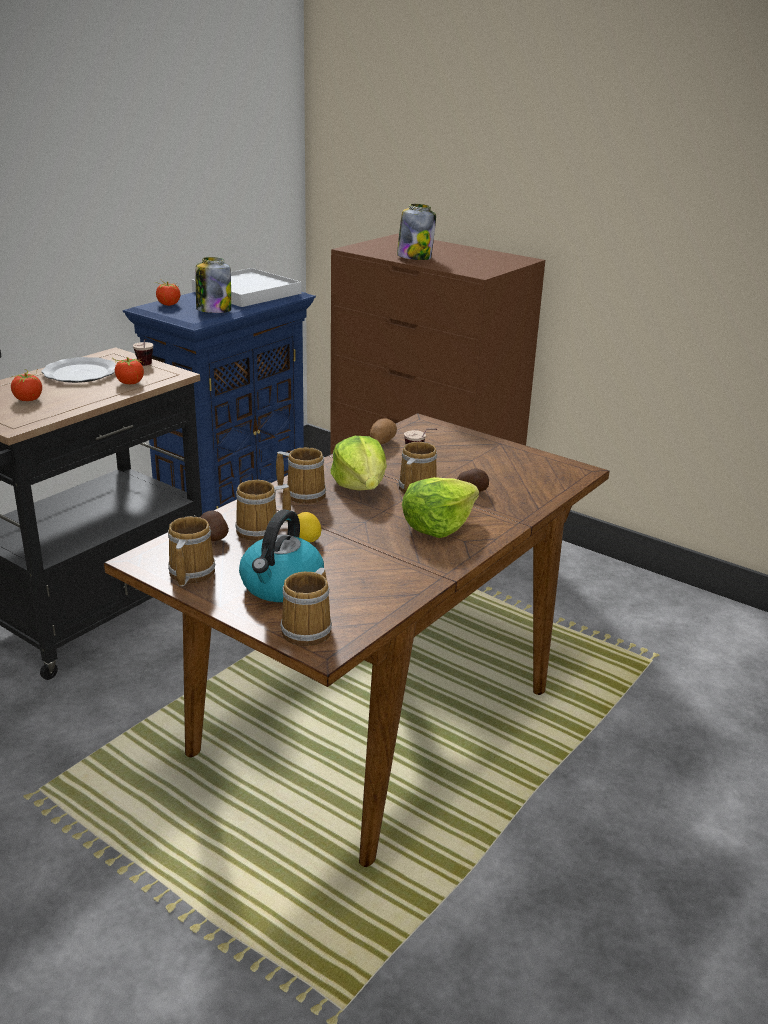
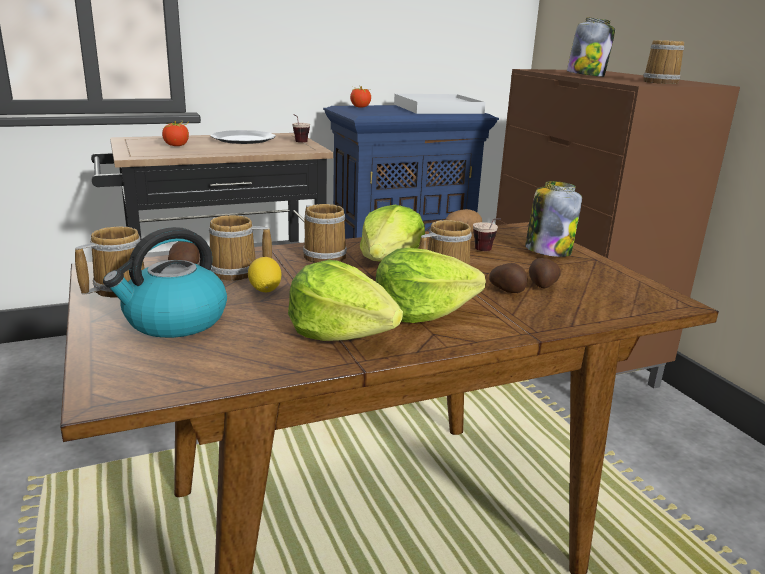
camera: 30 degrees right, 5 degrees down
tomato [112,357,144,384] -> none
jar [196,257,231,313] -> jar moved to [525,181,582,257]
mug [280,568,332,646] -> mug moved to [643,40,684,84]
none -> lettuce [288,260,403,341]
none -> potato [529,258,560,288]

